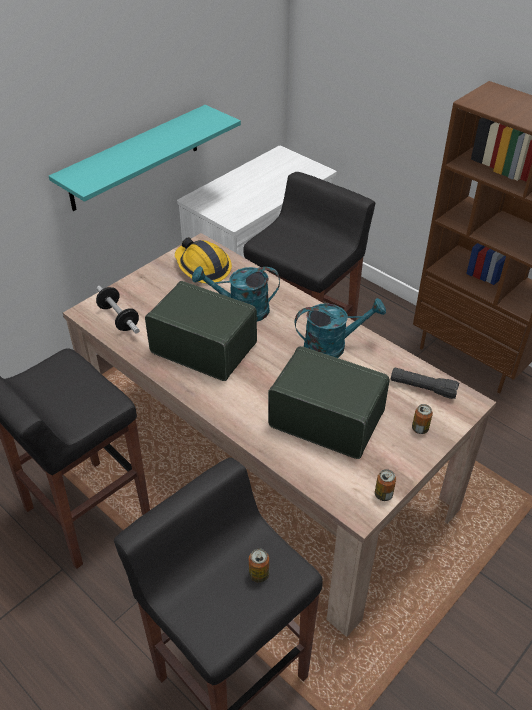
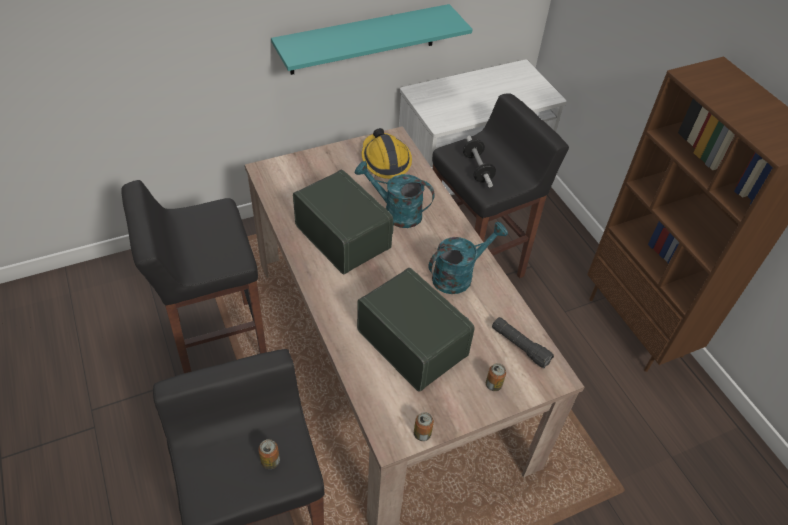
camera: 20 degrees right, 5 degrees up
dumbbell [96,286,140,333] -> dumbbell moved to [463,136,496,188]
turquoise watering can [295,298,386,358] -> turquoise watering can turned 45 degrees counterclockwise [429,222,508,294]

